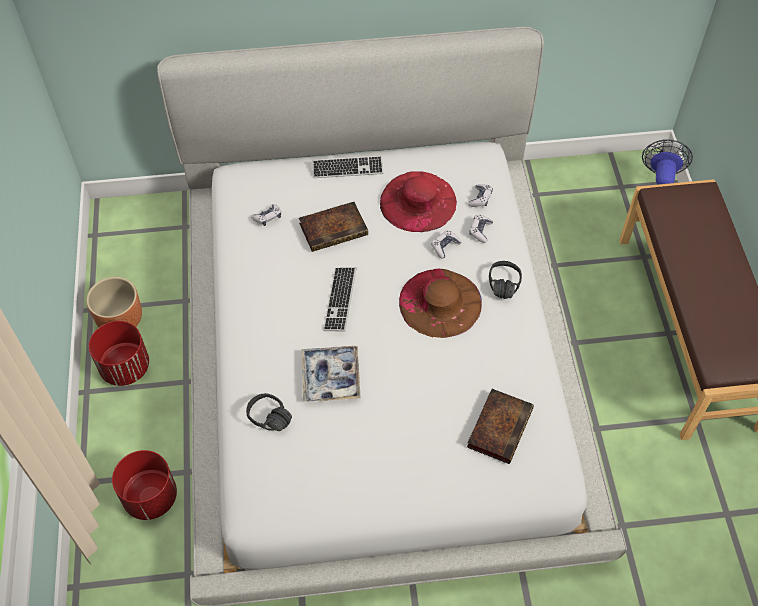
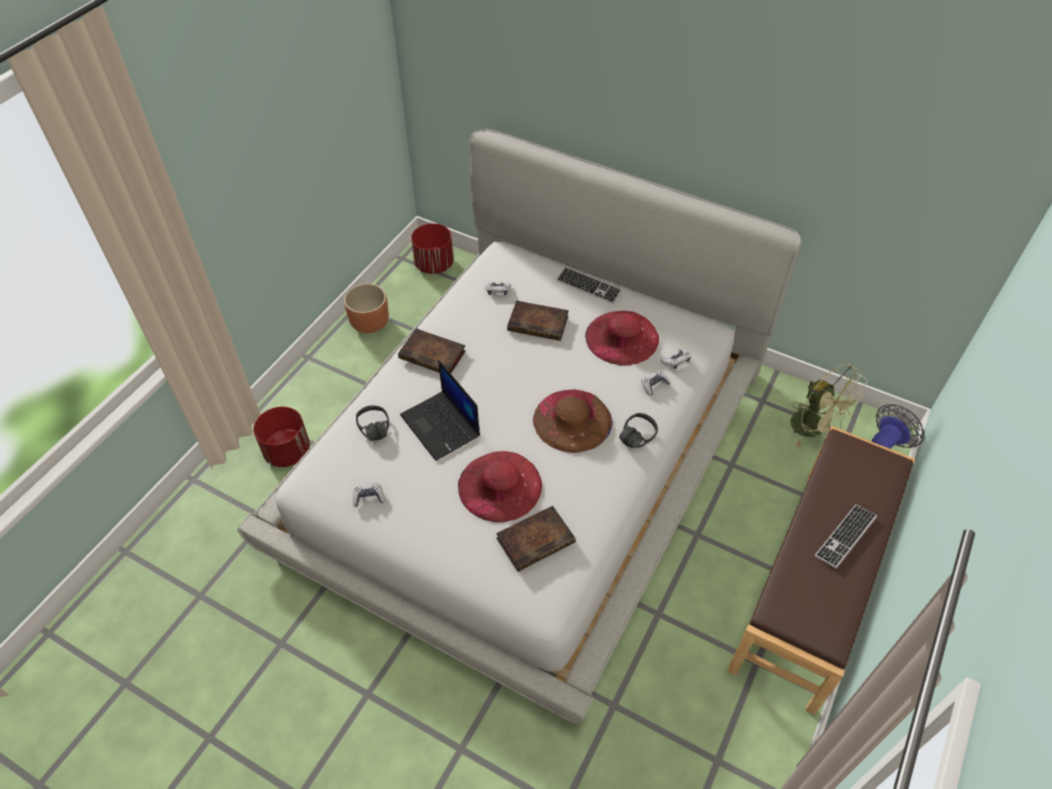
camera: 35 degrees right, 5 degrees down
red planter [89,321,149,386] -> red planter moved to [411,223,454,274]
tray [302,346,361,402] -> laptop [400,360,480,461]
keyboard [323,267,357,332] -> keyboard moved to [815,505,877,568]
game controller [431,230,462,259] -> game controller moved to [353,483,385,507]
none -> book [398,328,465,373]
none -> red hat [458,451,542,523]
none -> green fan [790,364,868,447]

